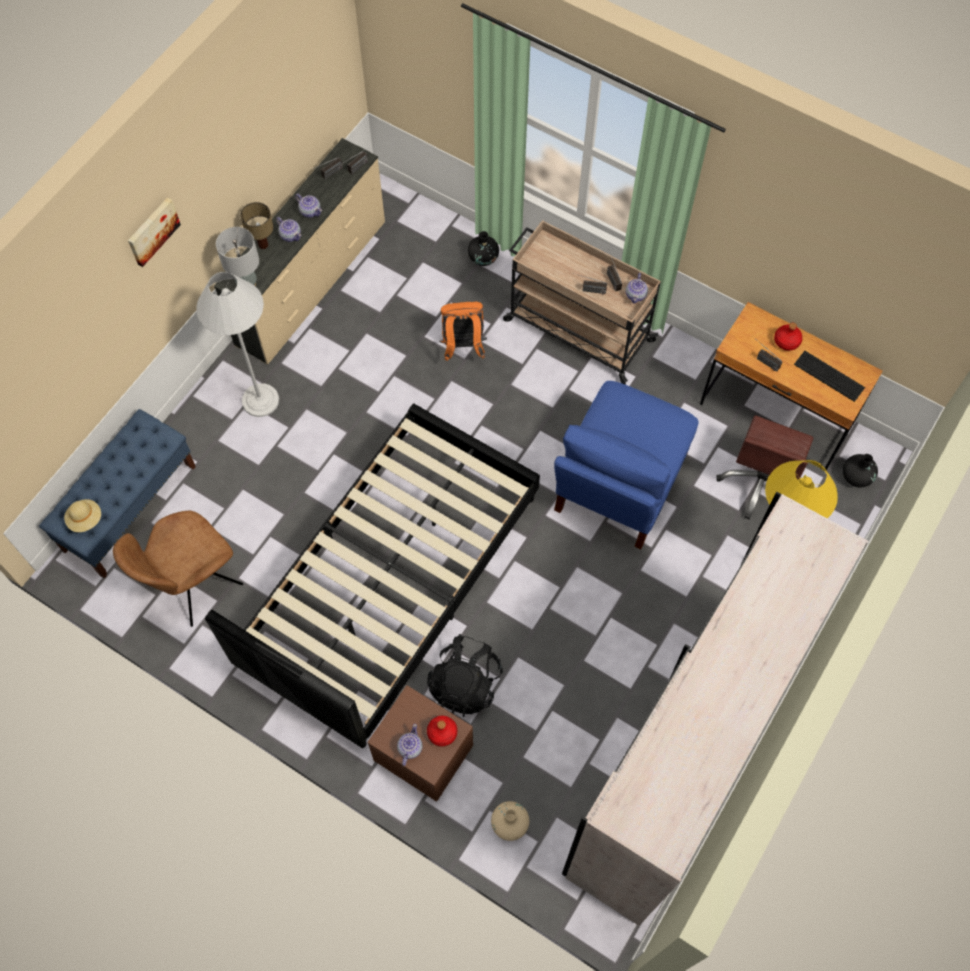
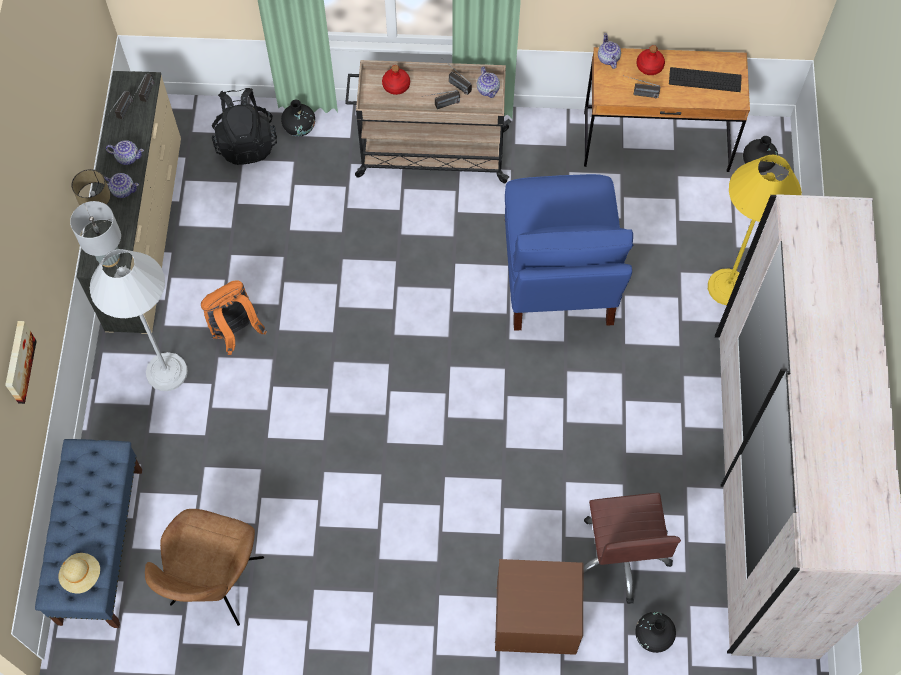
camera: 30 degrees left, 0 degrees up
picture [128,197,181,267] -> picture moved to [5,321,37,404]
black bed [205,403,540,748] -> none
teapot [397,724,423,766] -> teapot moved to [598,33,621,69]
black backpack [427,634,503,717] -> black backpack moved to [212,88,277,165]
red bottle [427,716,457,747] -> red bottle moved to [382,65,410,95]
orange backpack [439,302,487,361] -> orange backpack moved to [201,280,267,355]
beige vase [491,801,529,841] -> black vase [635,612,676,653]
brown office chair [716,415,814,520] -> brown office chair moved to [583,493,681,604]

